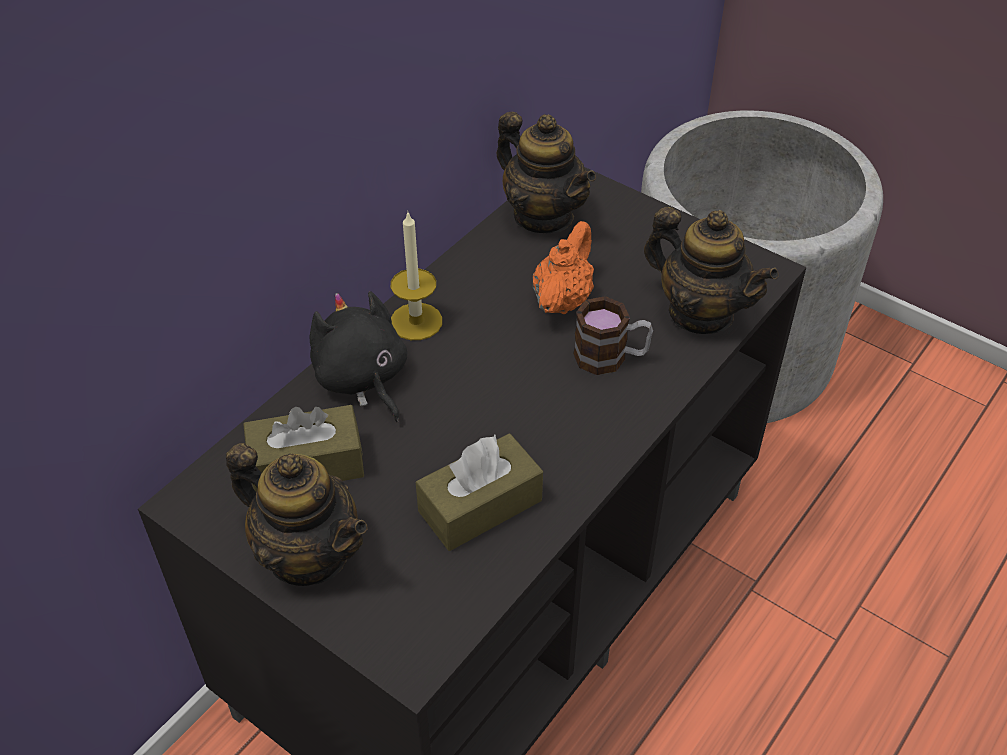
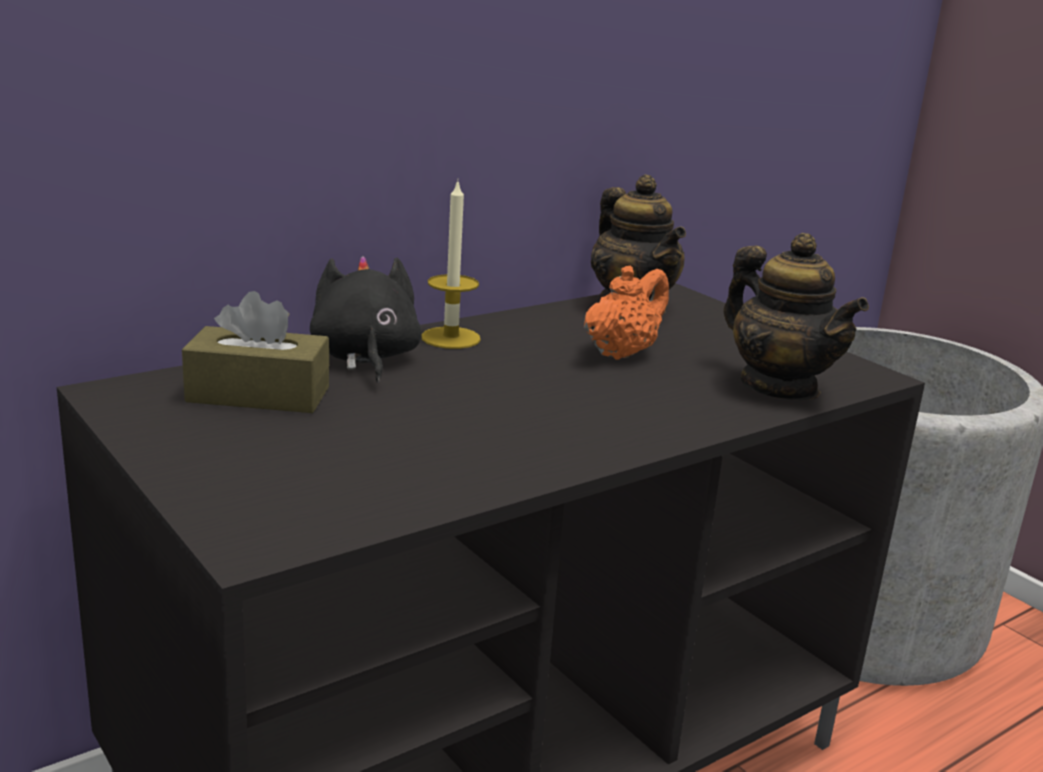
camera: 15 degrees right, 25 degrees down
teapot [226,443,368,586] -> none
brown tissue box [416,434,543,551] -> none
mug [573,296,653,375] -> none

